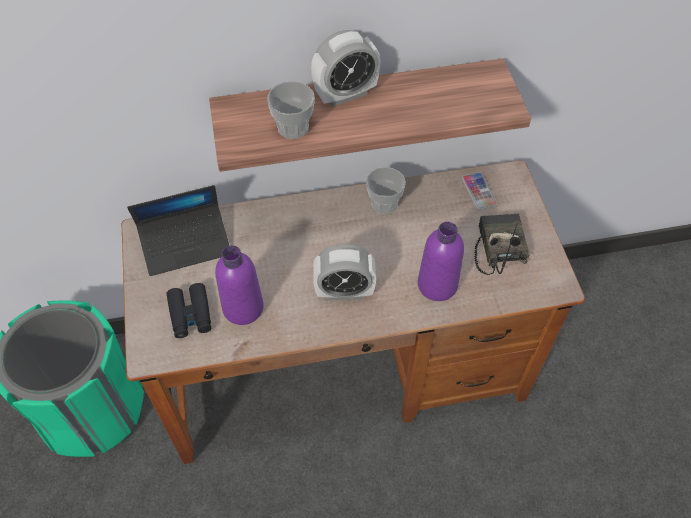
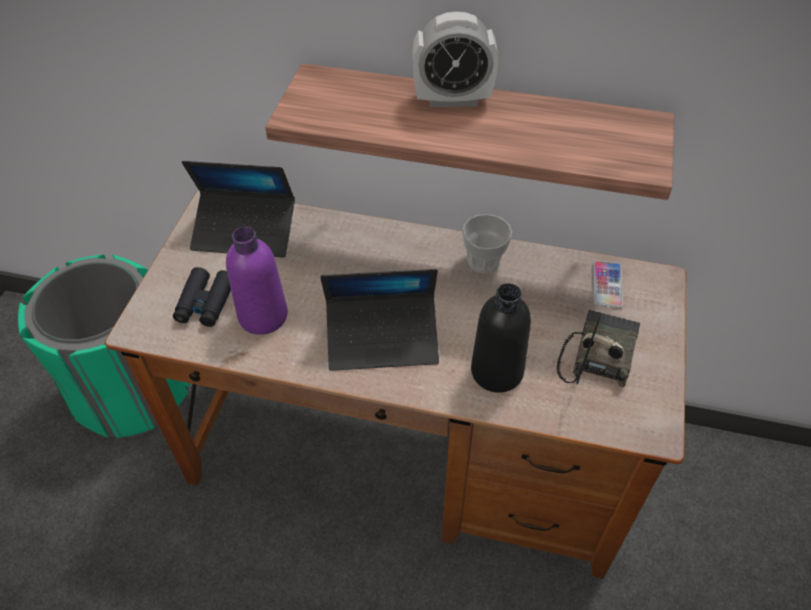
camera: 25 degrees right, 5 degrees down
cup [267,81,315,139] -> none
alarm clock [313,244,376,300] -> laptop [320,269,439,371]
purple bottle [418,222,464,301] -> black bottle [471,283,531,393]

